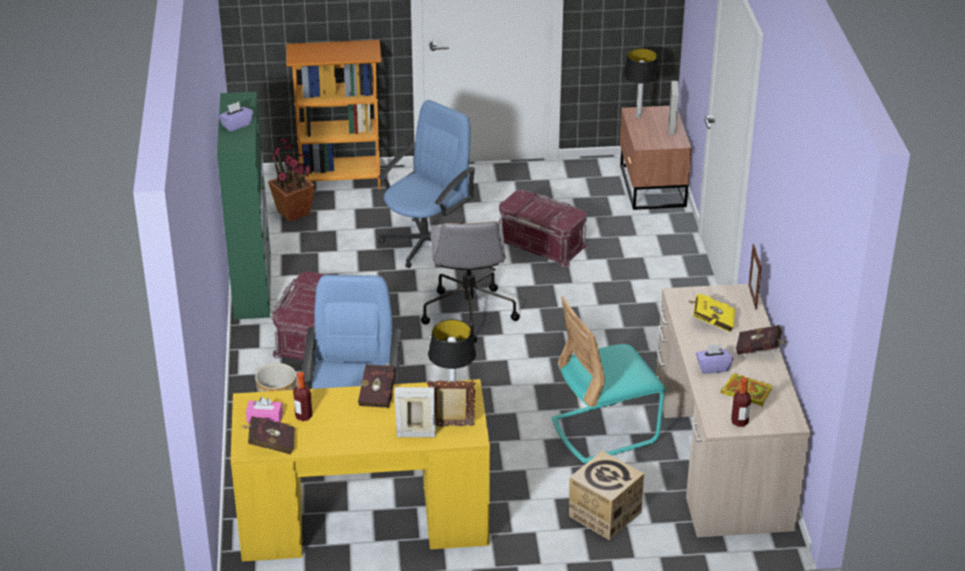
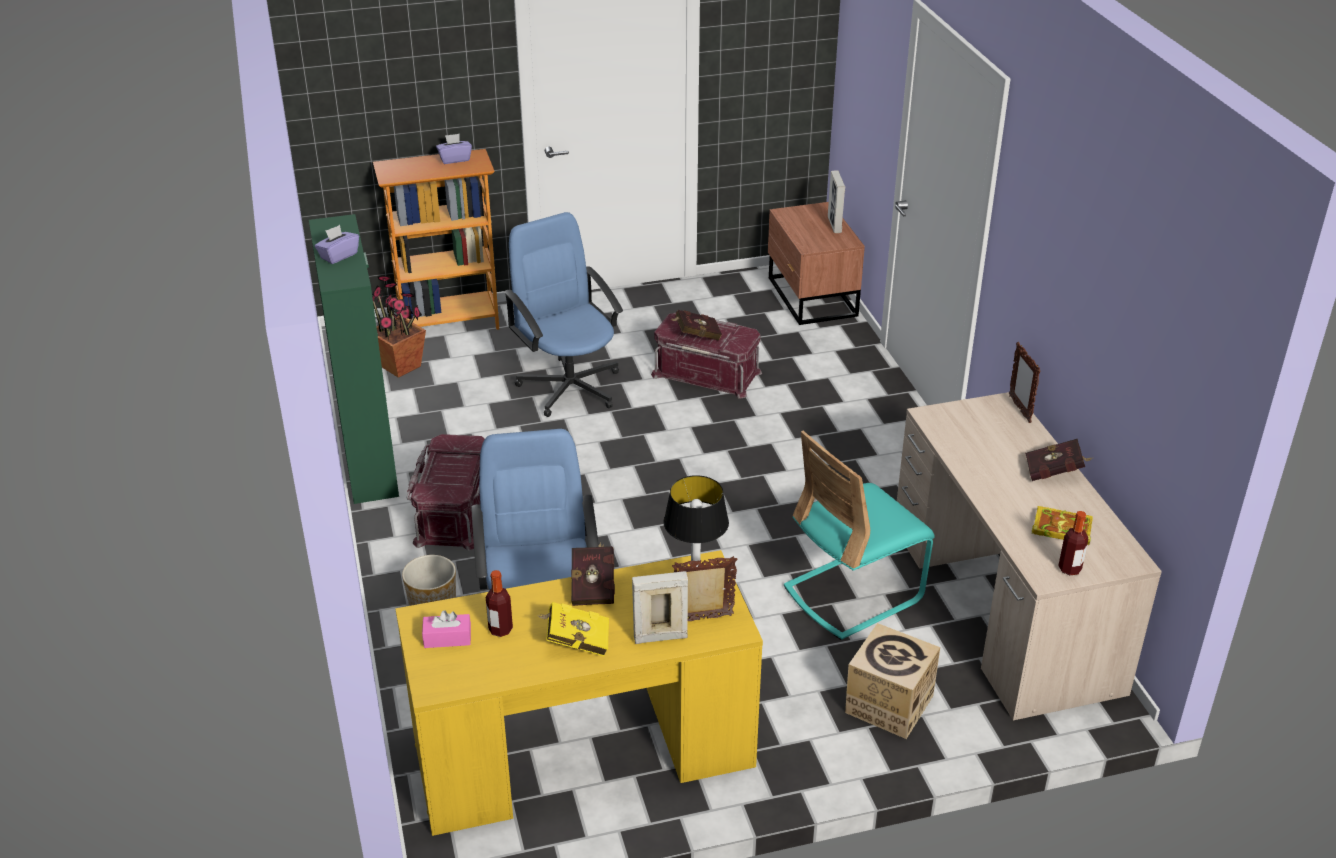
camera: 10 degrees left, 0 degrees up
red book [241,416,295,454] -> red book moved to [670,310,722,341]
blue office chair [378,100,476,268] -> blue office chair turned 60 degrees counterclockwise [504,212,623,417]
grey office chair [421,221,520,343] -> none
table lamp [623,48,660,118] -> none
yellow book [689,293,735,332] -> yellow book moved to [537,602,609,656]
purple tissue box [696,344,733,374] -> purple tissue box moved to [436,134,472,164]

